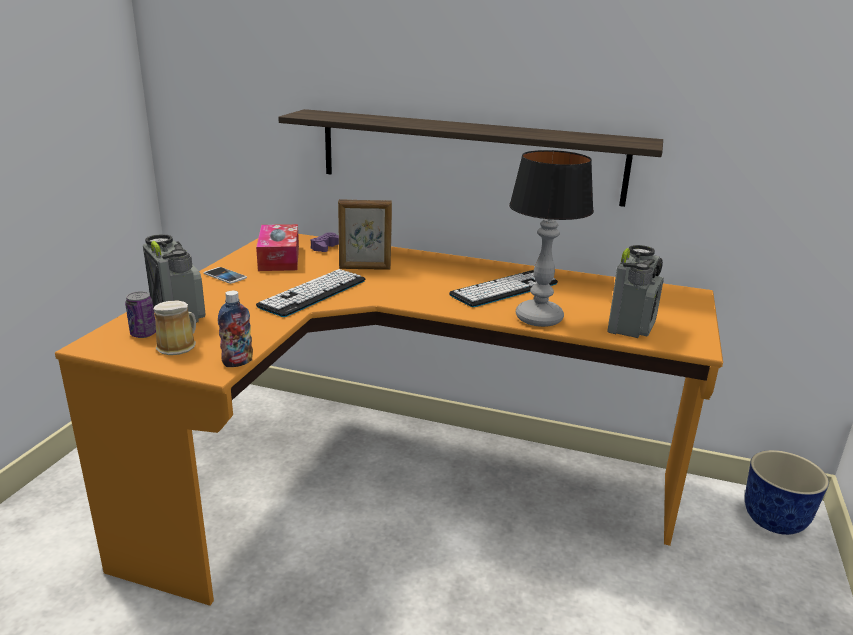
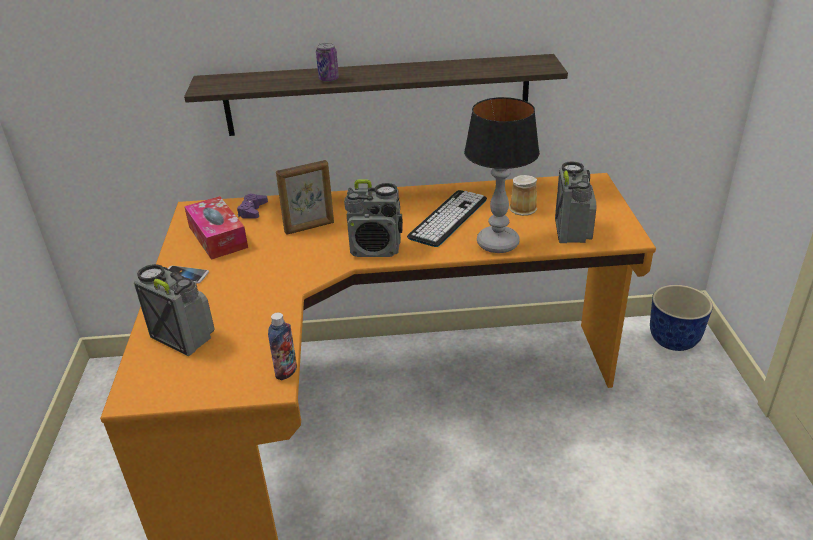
camera: 20 degrees left, 10 degrees up
can [125,291,156,338] -> can moved to [316,43,339,82]
mug [154,300,196,355] -> mug moved to [509,175,537,216]
keyboard [256,269,365,317] -> none
none -> radio [344,180,403,257]

